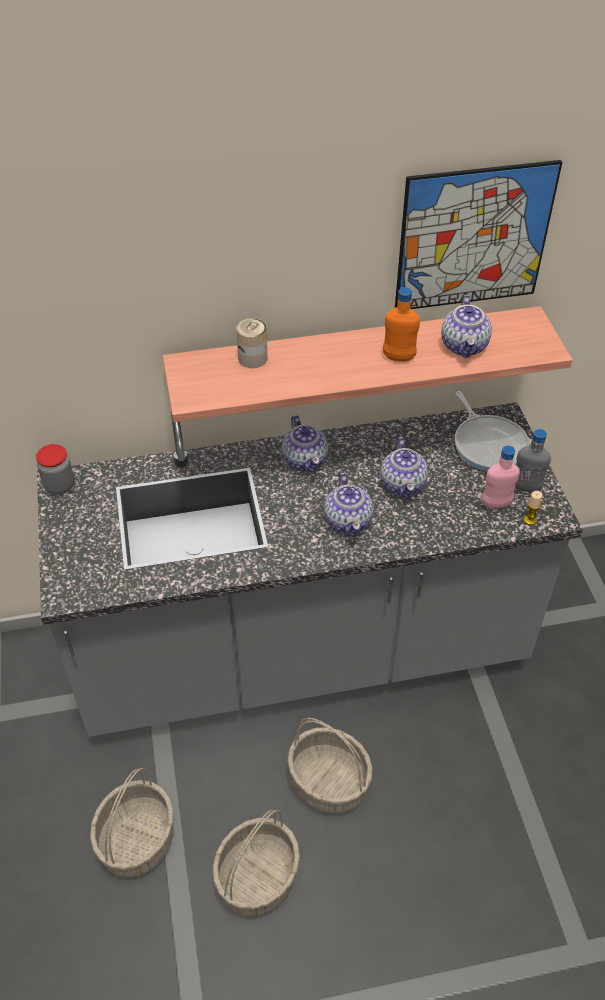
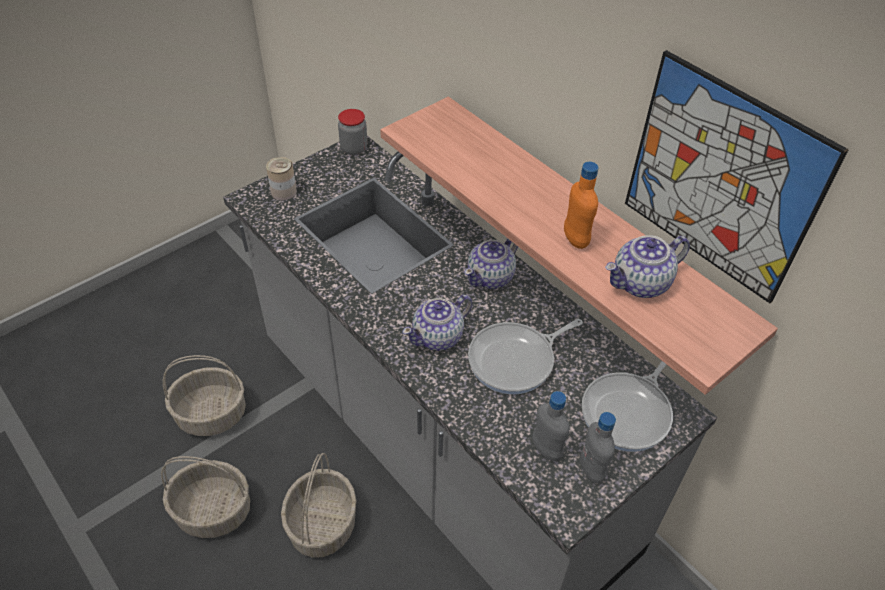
camera: 60 degrees right, 0 degrees up
can [236,318,268,368] -> can moved to [266,157,297,200]
teapot [380,437,428,500] -> frying pan [468,319,583,394]
pink bottle [482,445,520,509] -> grey bottle [532,391,570,461]
candle [523,491,543,525] -> none

